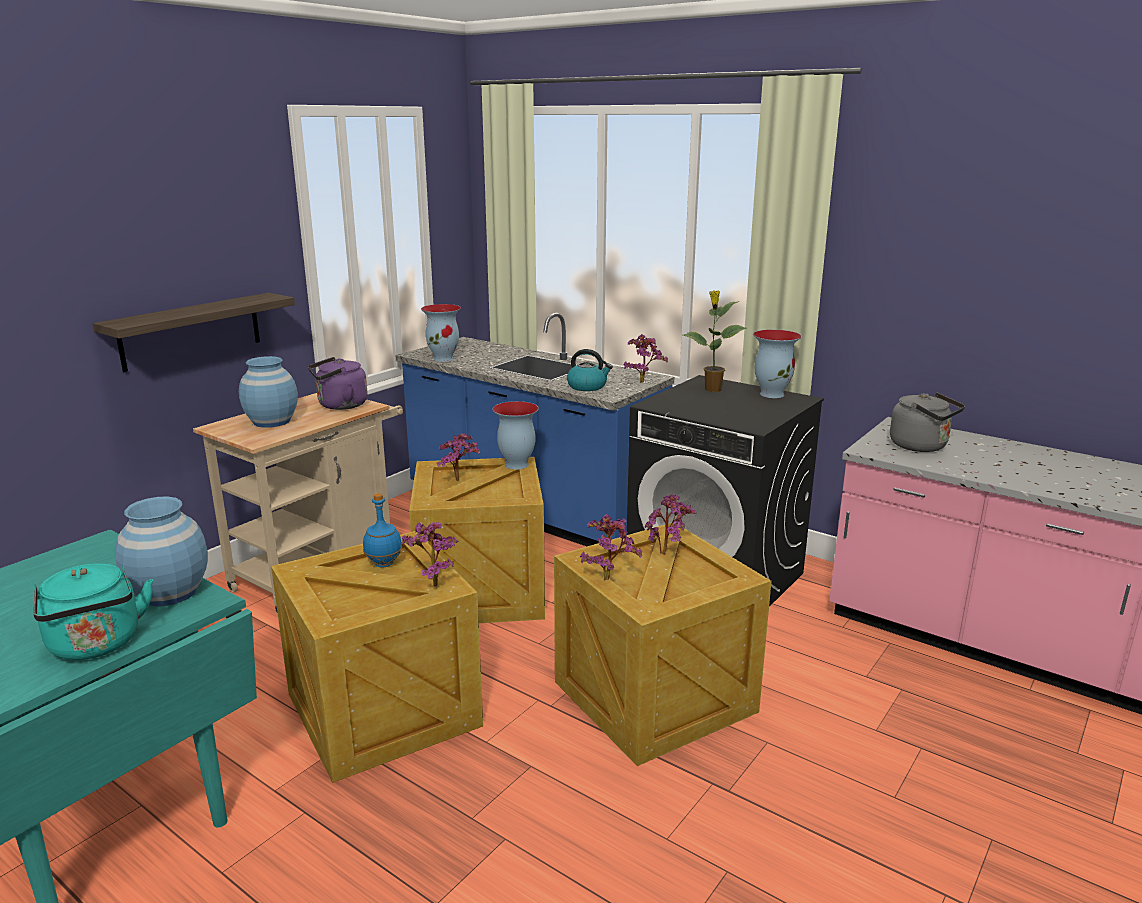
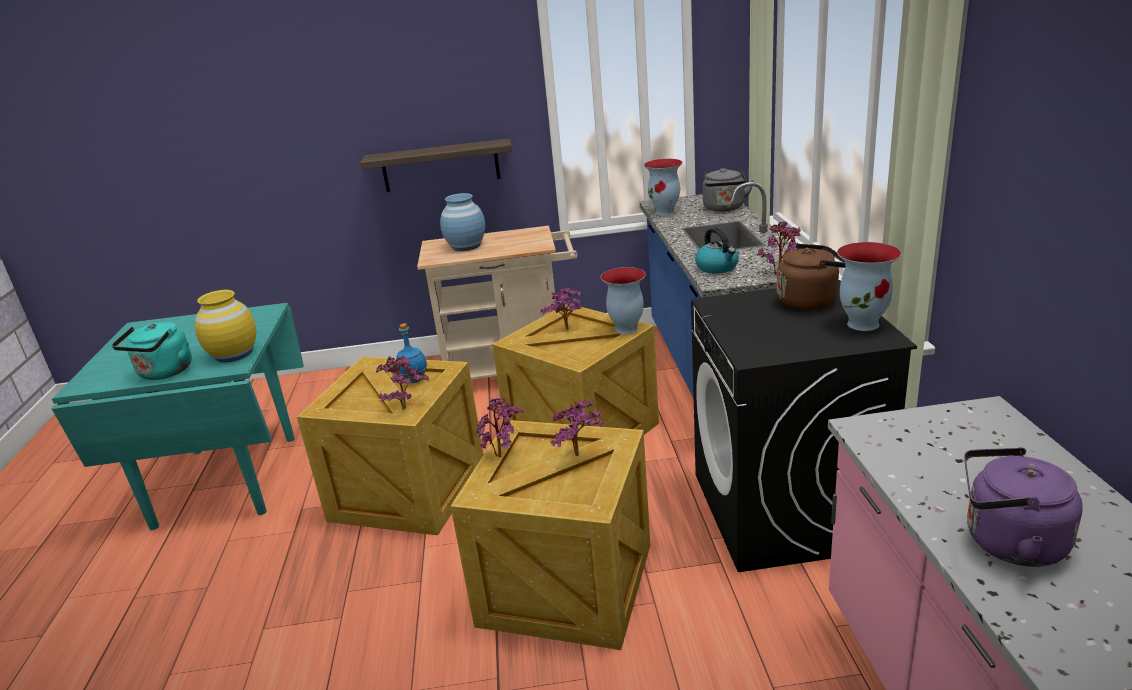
camera: 50 degrees right, 5 degrees up
blue vase [115,496,208,606] -> yellow vase [195,290,256,363]
purple kettle [308,357,368,410] -> purple kettle moved to [964,447,1083,567]
potted plant [683,290,747,392] -> brown kettle [777,244,845,310]
grey kettle [890,392,965,452] -> grey kettle moved to [702,168,754,212]

